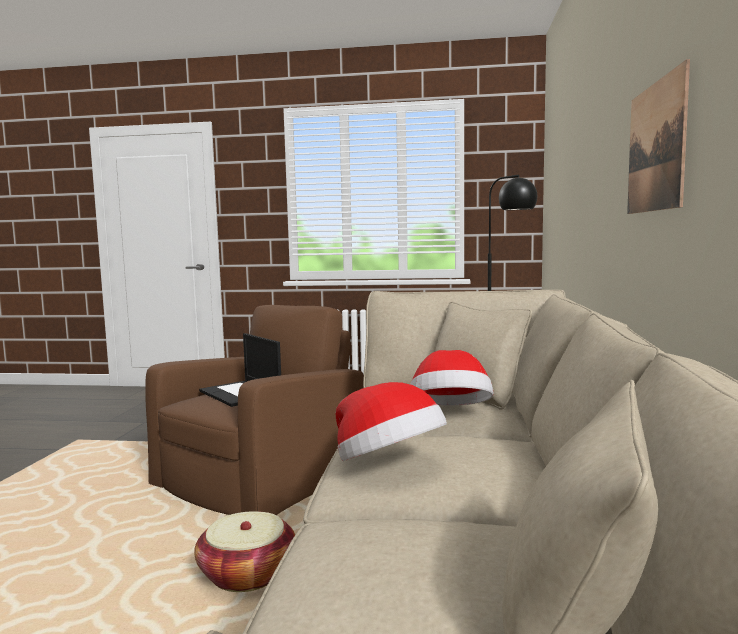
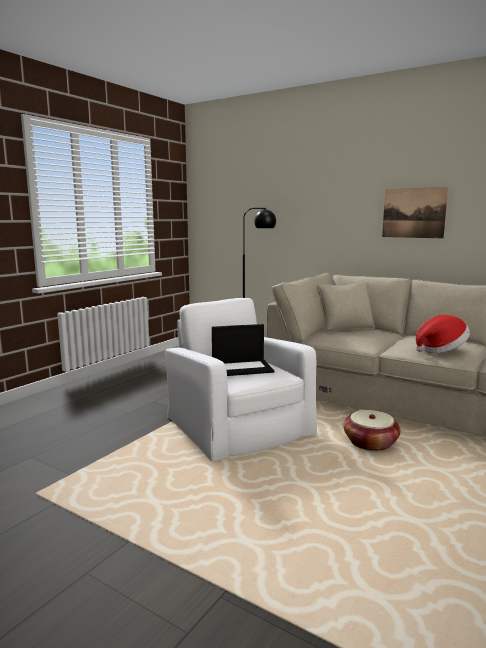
camera: 65 degrees left, 5 degrees up
brown armchair [145,305,364,515] -> white armchair [165,298,317,461]
hat [410,350,493,406] -> none

